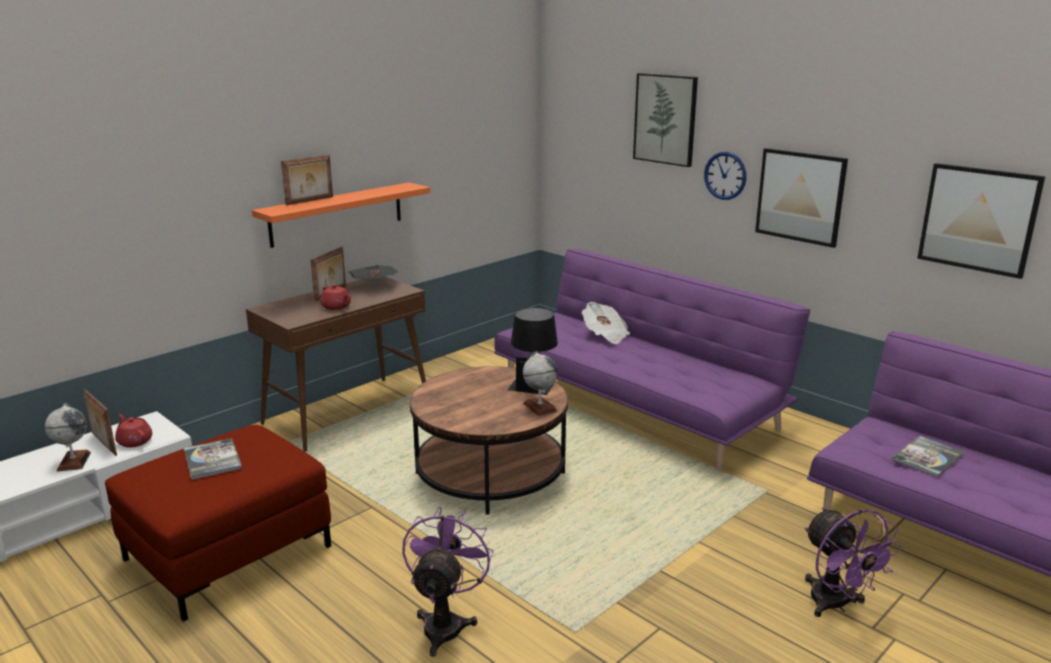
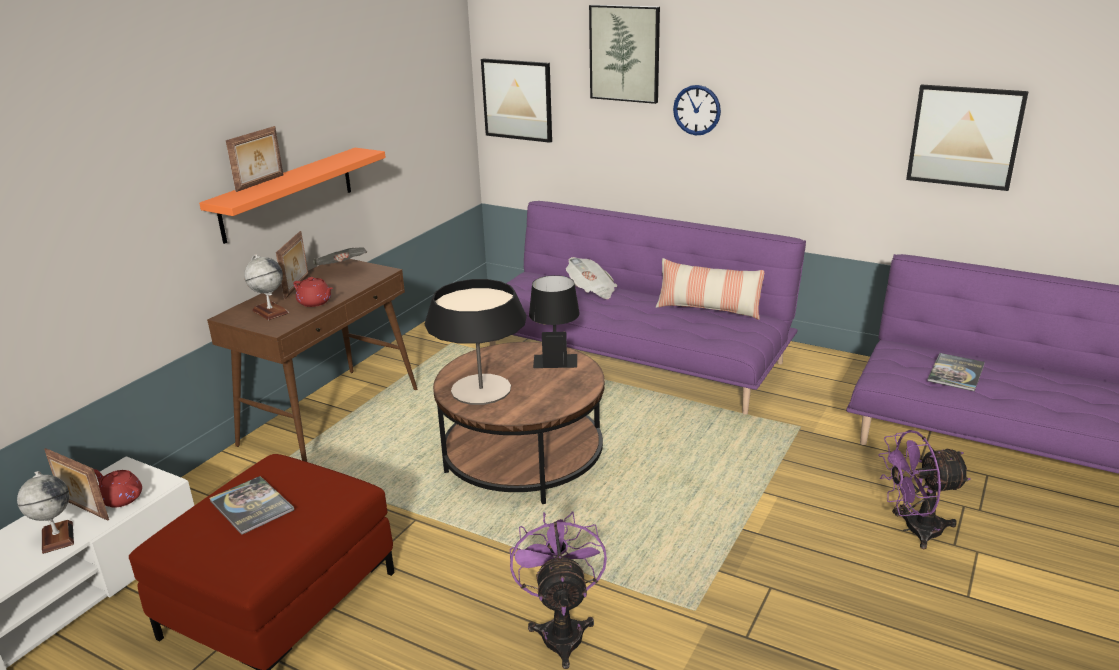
camera: 15 degrees left, 5 degrees up
globe [523,351,558,416] -> globe moved to [244,254,289,320]
picture [755,148,848,248] -> picture moved to [481,59,552,143]
purple fan [805,507,902,617] -> purple fan turned 120 degrees clockwise [878,430,971,549]
none -> table lamp [425,279,527,405]
none -> pillow [656,258,764,320]

